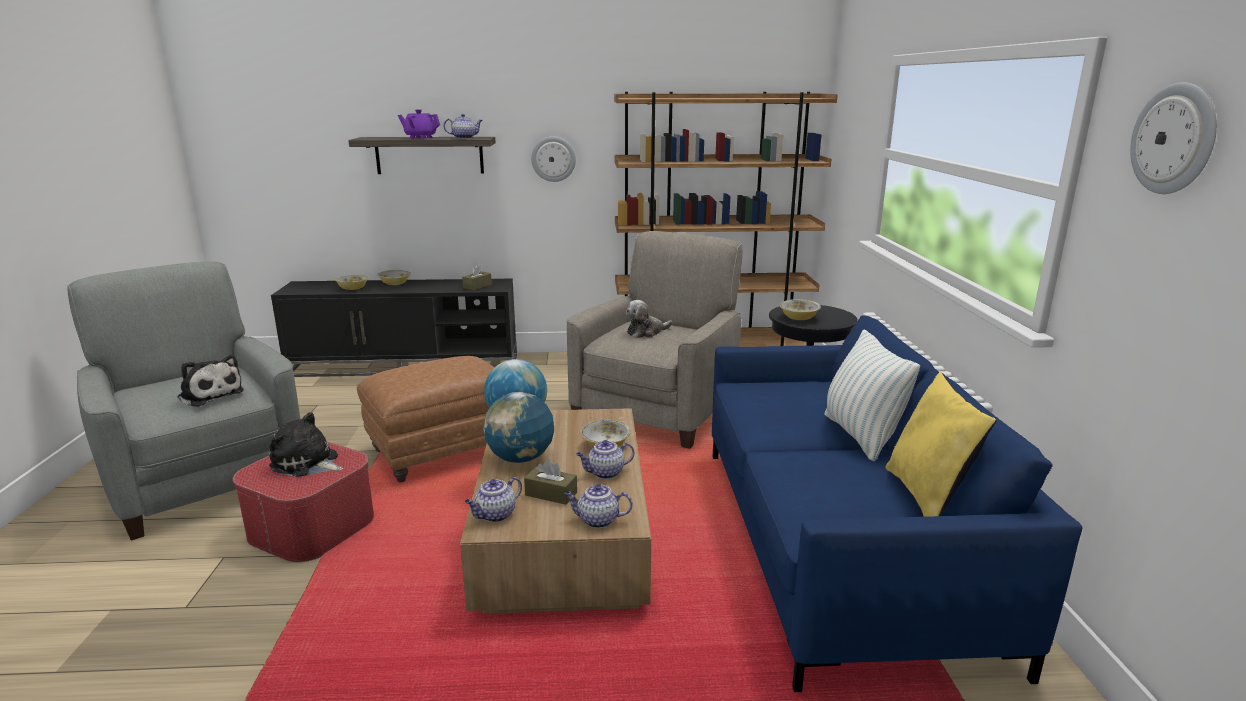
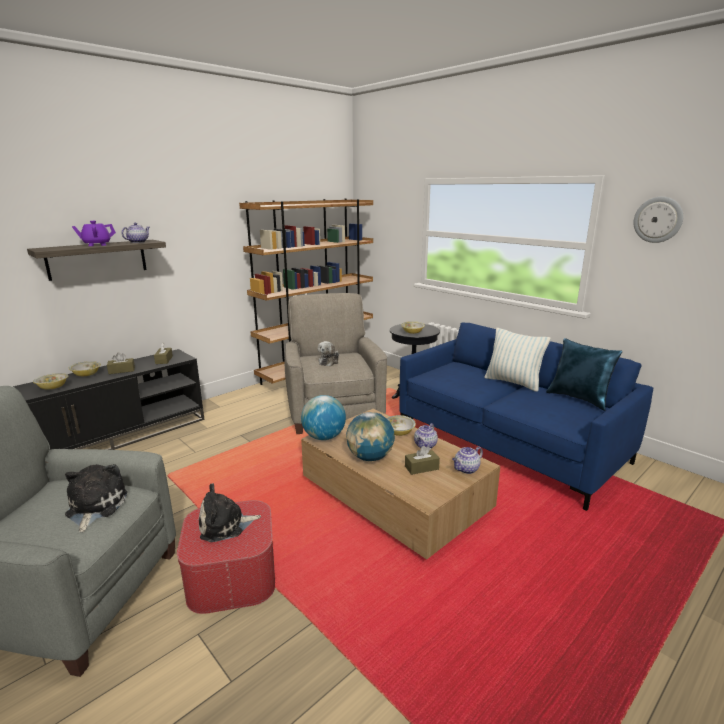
camera: 40 degrees left, 0 degrees up
plush toy [177,355,244,407] -> plush toy turned 90 degrees counterclockwise [65,464,127,532]
brown ottoman [356,356,494,482] -> none
teapot [465,477,522,522] -> none
wall clock [531,136,576,182] -> none
yellow pillow [885,372,996,517] -> blue pillow [546,338,622,411]
none -> brown tissue box [107,352,135,374]

